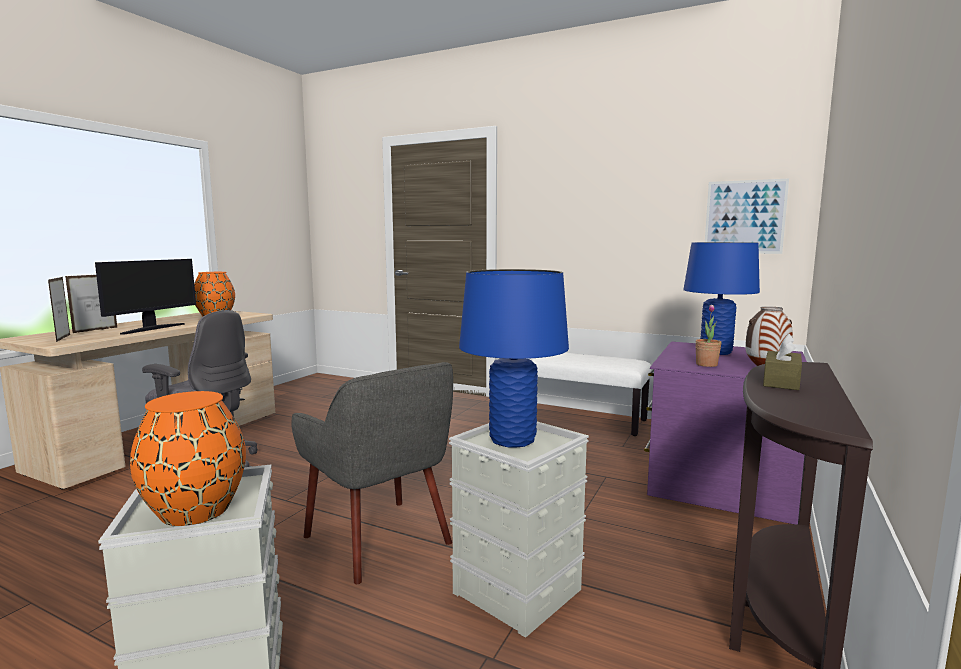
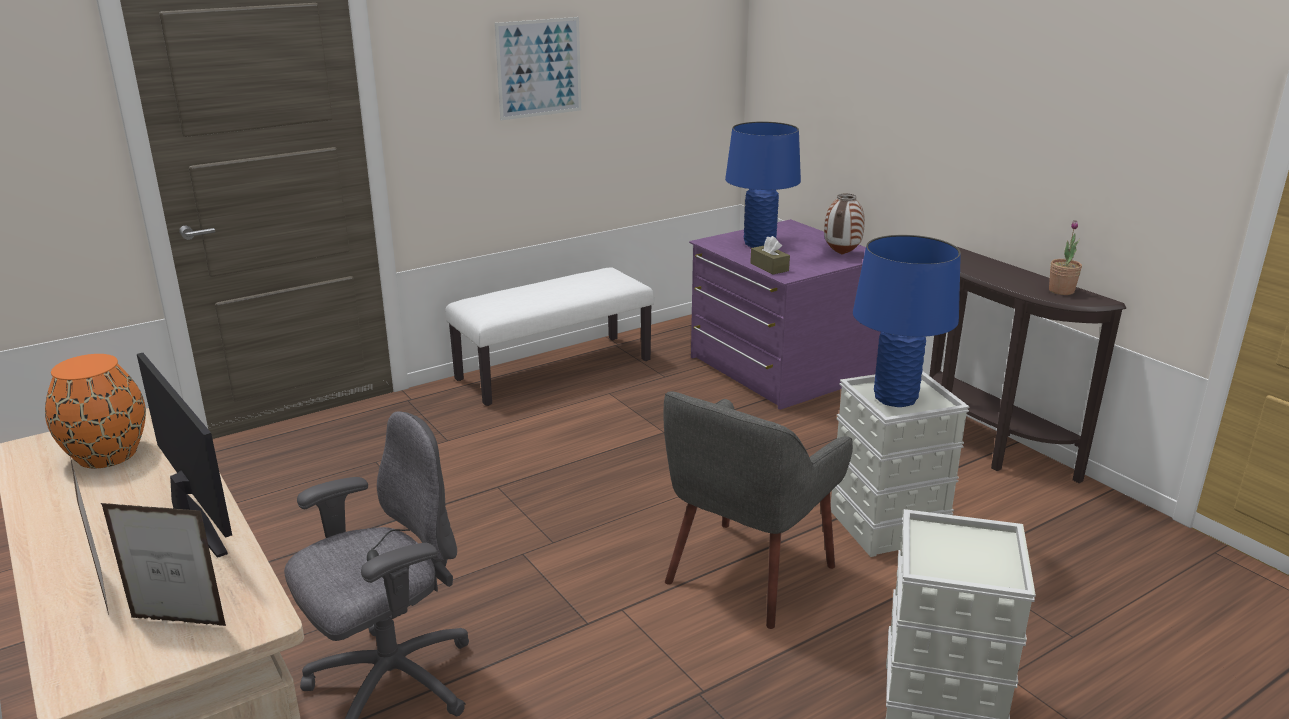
camera: 60 degrees left, 15 degrees up
orange vase [130,391,246,526] -> none
grey armchair [291,362,453,584] -> grey armchair turned 135 degrees clockwise [664,391,853,629]
potted plant [695,304,722,367] -> potted plant moved to [1049,220,1082,295]
picture [705,179,789,254] -> picture moved to [495,17,581,120]
brown tissue box [763,333,802,390] -> brown tissue box moved to [750,236,790,275]

